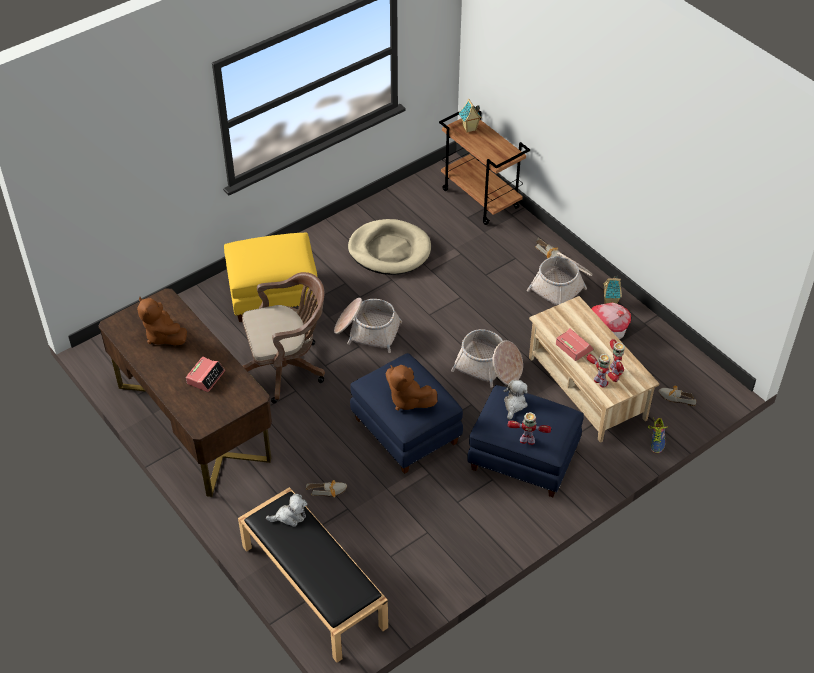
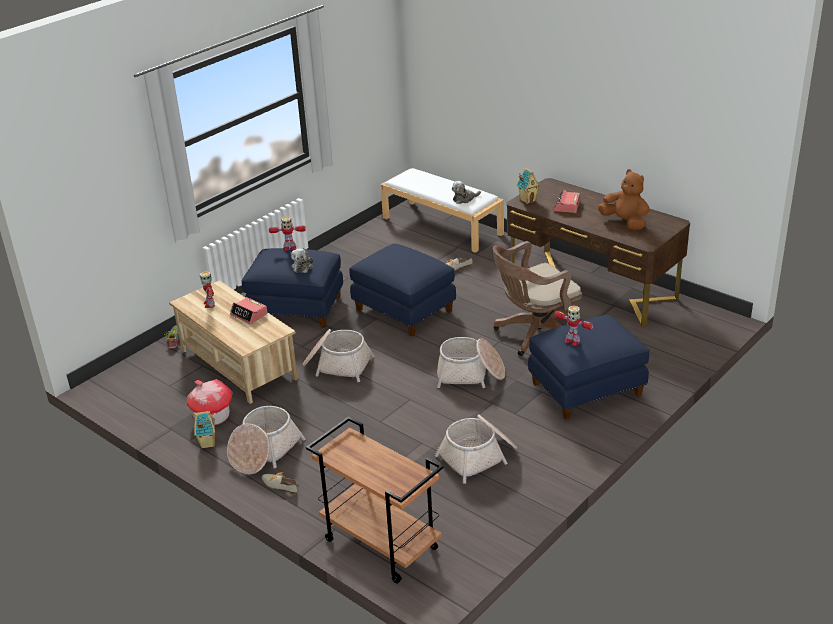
camera: 170 degrees right, 15 degrees down
yellow ottoman [224,233,318,322] -> blue ottoman [528,315,649,420]
black bench [238,487,388,663] -> white bench [380,168,504,253]
beige dog bed [348,219,431,275] -> basket [435,414,517,484]
brown plush toy [386,365,437,411] -> none
toy house [459,98,482,133] -> toy house moved to [516,168,541,204]
toy robot [586,354,619,388] -> toy robot moved to [554,305,594,346]
shoe [659,386,696,406] -> none

